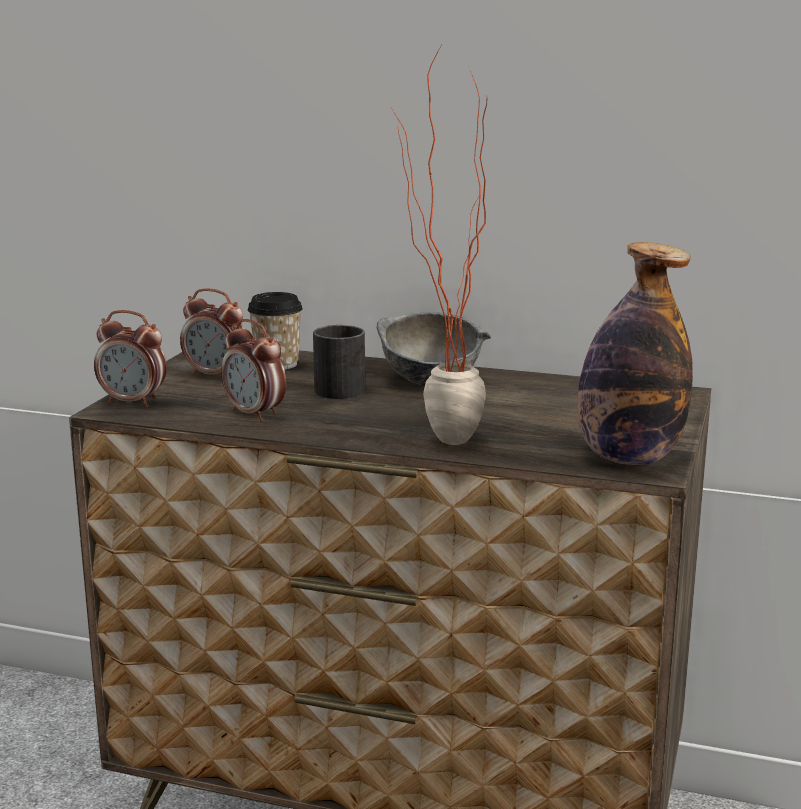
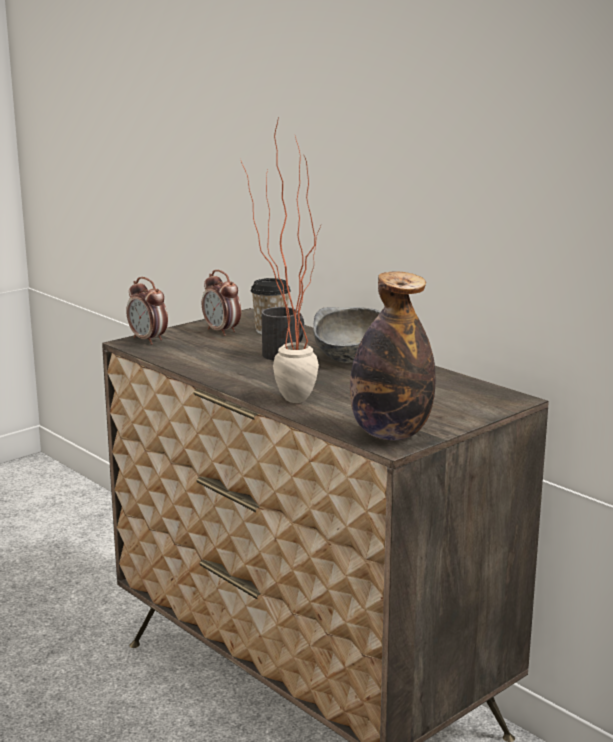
camera: 30 degrees right, 0 degrees up
alarm clock [221,319,286,422] -> none

